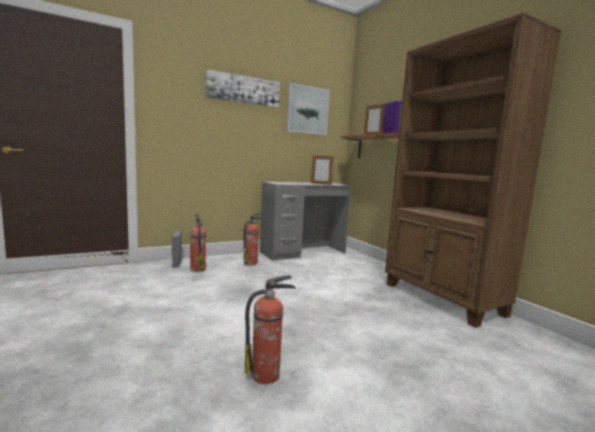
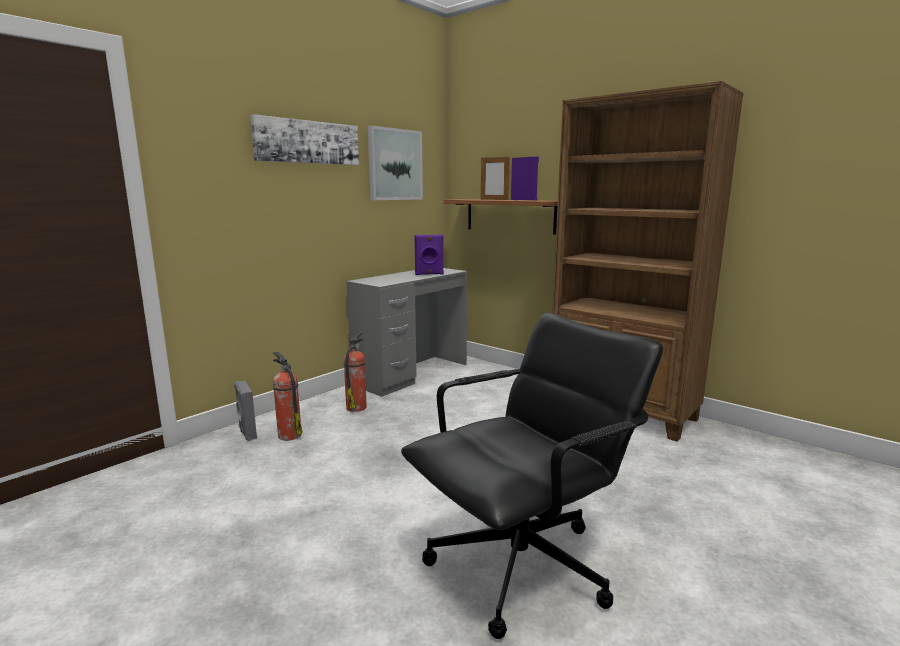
camera: 20 degrees left, 5 degrees up
fire extinguisher [245,275,296,384] -> black office chair [401,313,663,639]
picture frame [311,154,334,185] -> purple speaker [415,234,444,275]

